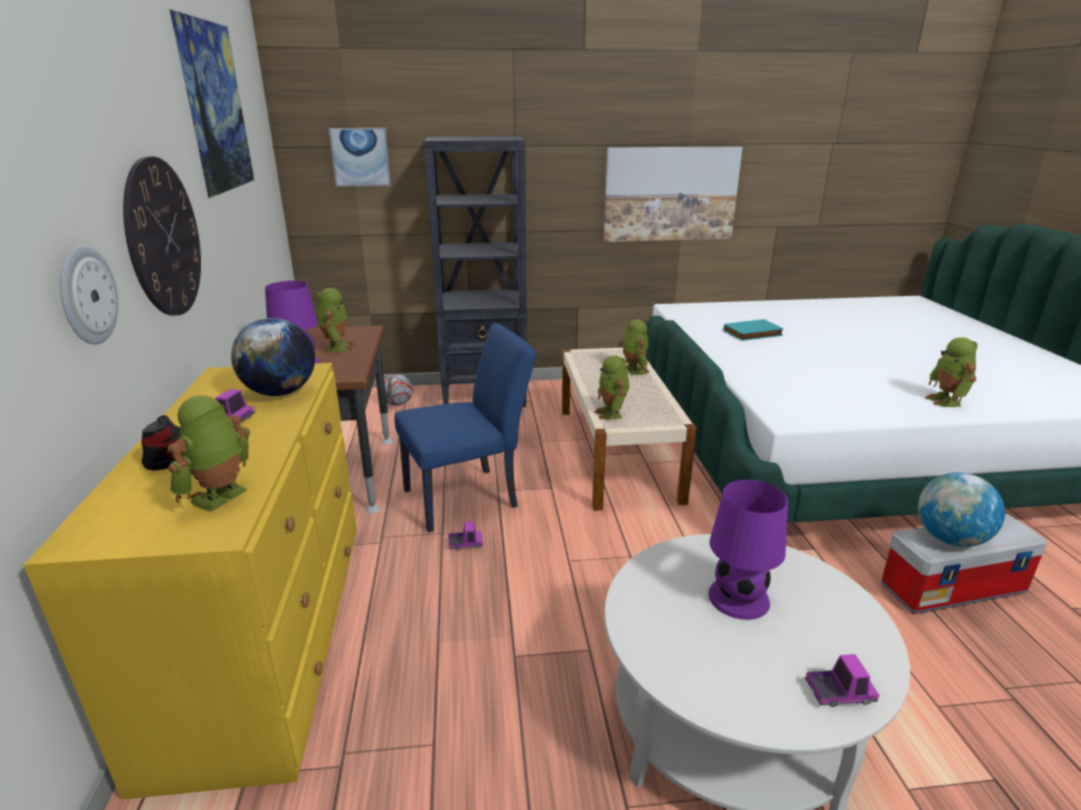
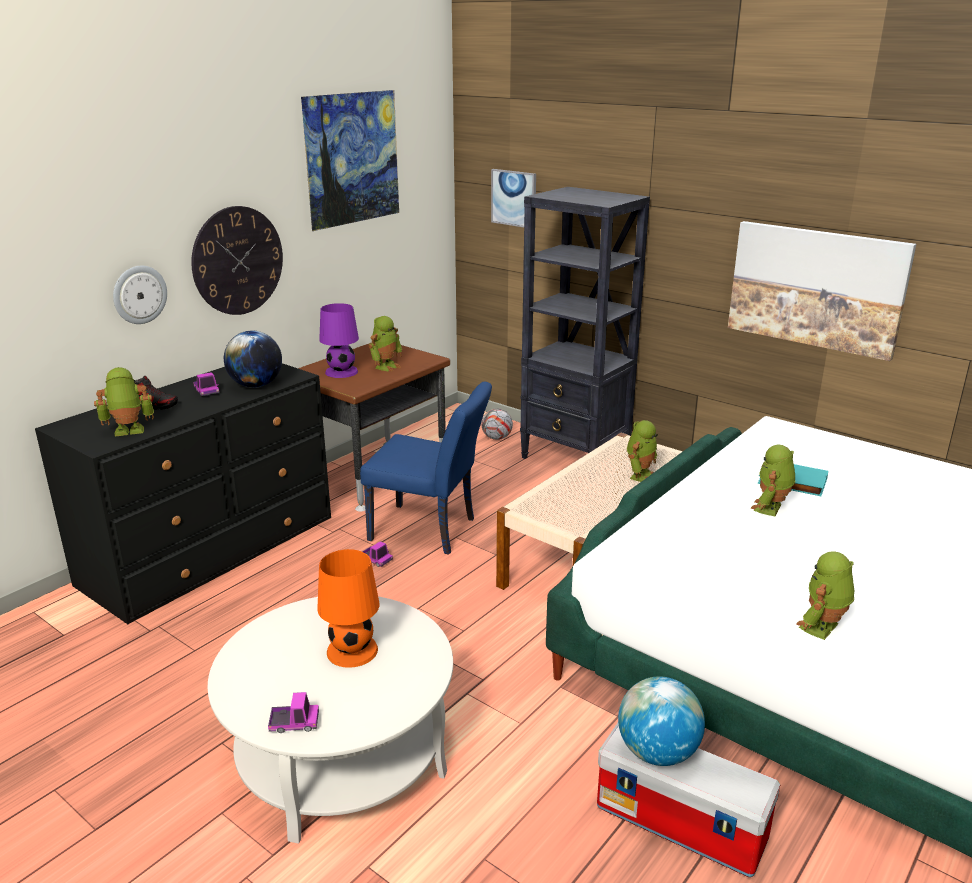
camera: 45 degrees right, 0 degrees up
yellow dresser [24,363,357,800] -> black dresser [35,363,331,624]
toy robot [594,356,629,420] -> toy robot moved to [751,445,796,517]
purple table lamp [708,480,788,620] -> orange table lamp [317,549,379,668]
toy truck [805,654,879,707] -> toy truck turned 45 degrees counterclockwise [268,692,319,733]

